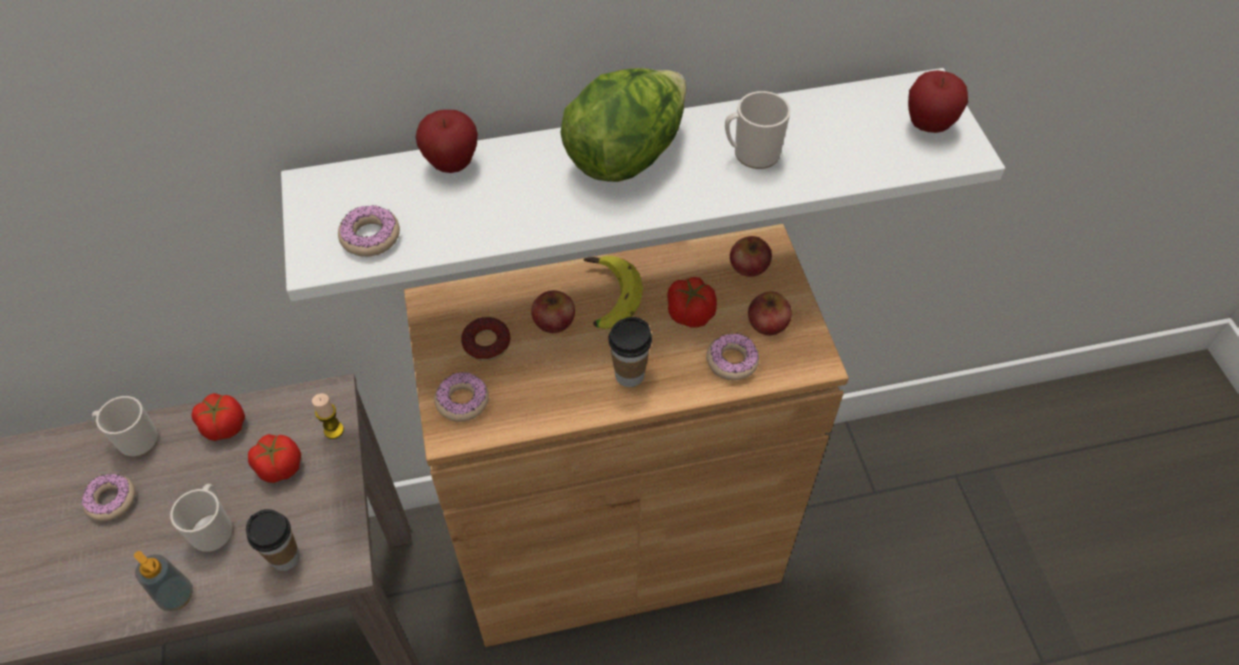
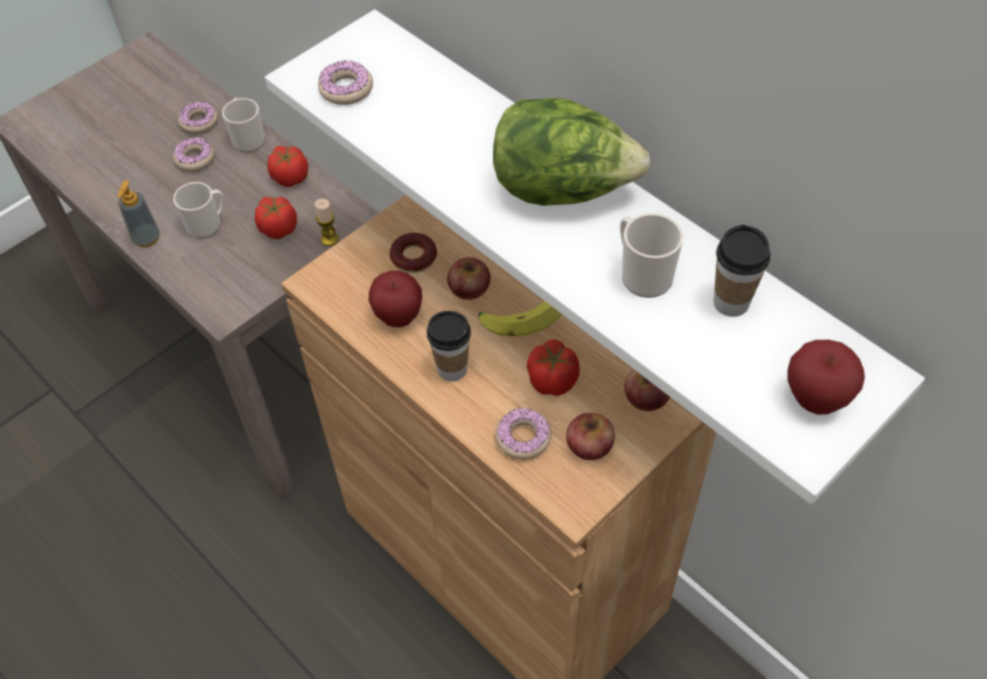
camera: 60 degrees right, 0 degrees up
cup [246,509,300,571] -> cup moved to [714,225,770,317]
apple [416,110,478,173] -> apple moved to [368,271,422,327]
donut [434,372,489,422] -> donut moved to [178,102,218,134]

